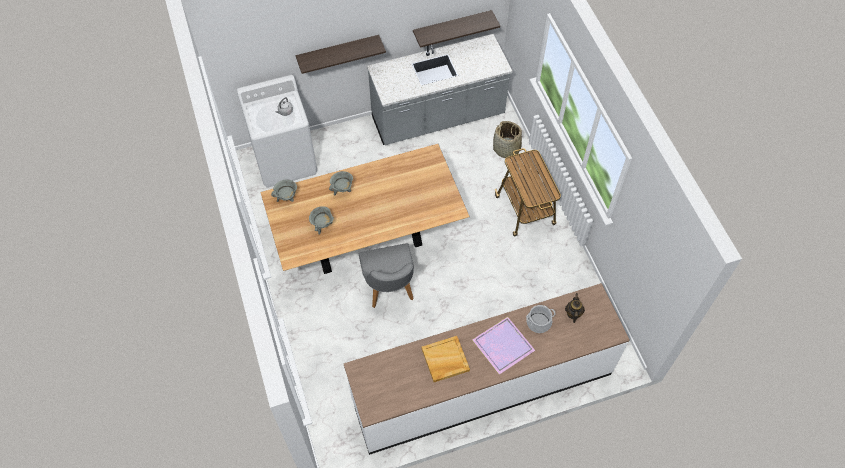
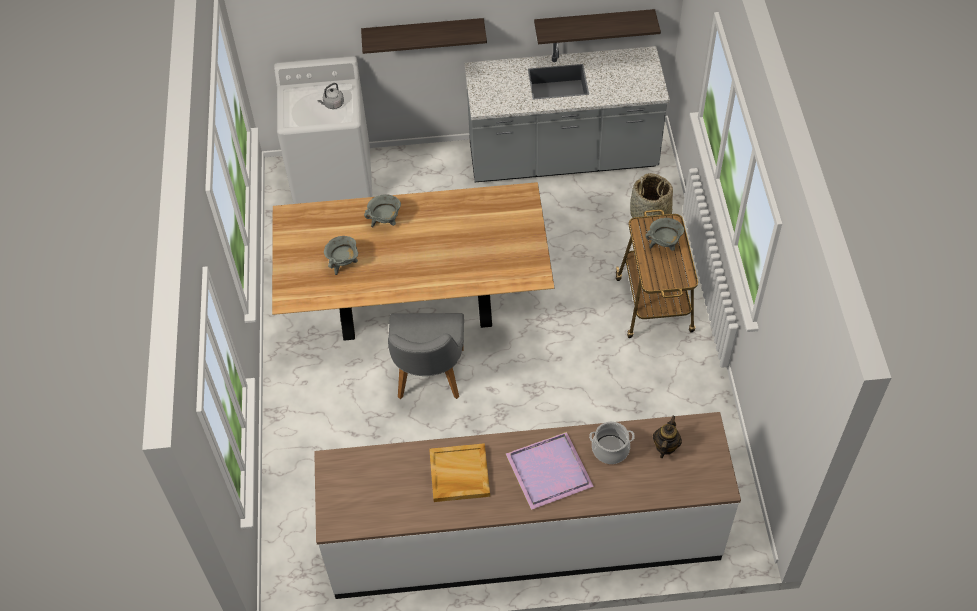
camera: 15 degrees right, 5 degrees down
grey cooking pot [271,179,297,202] -> grey cooking pot moved to [645,218,684,251]

